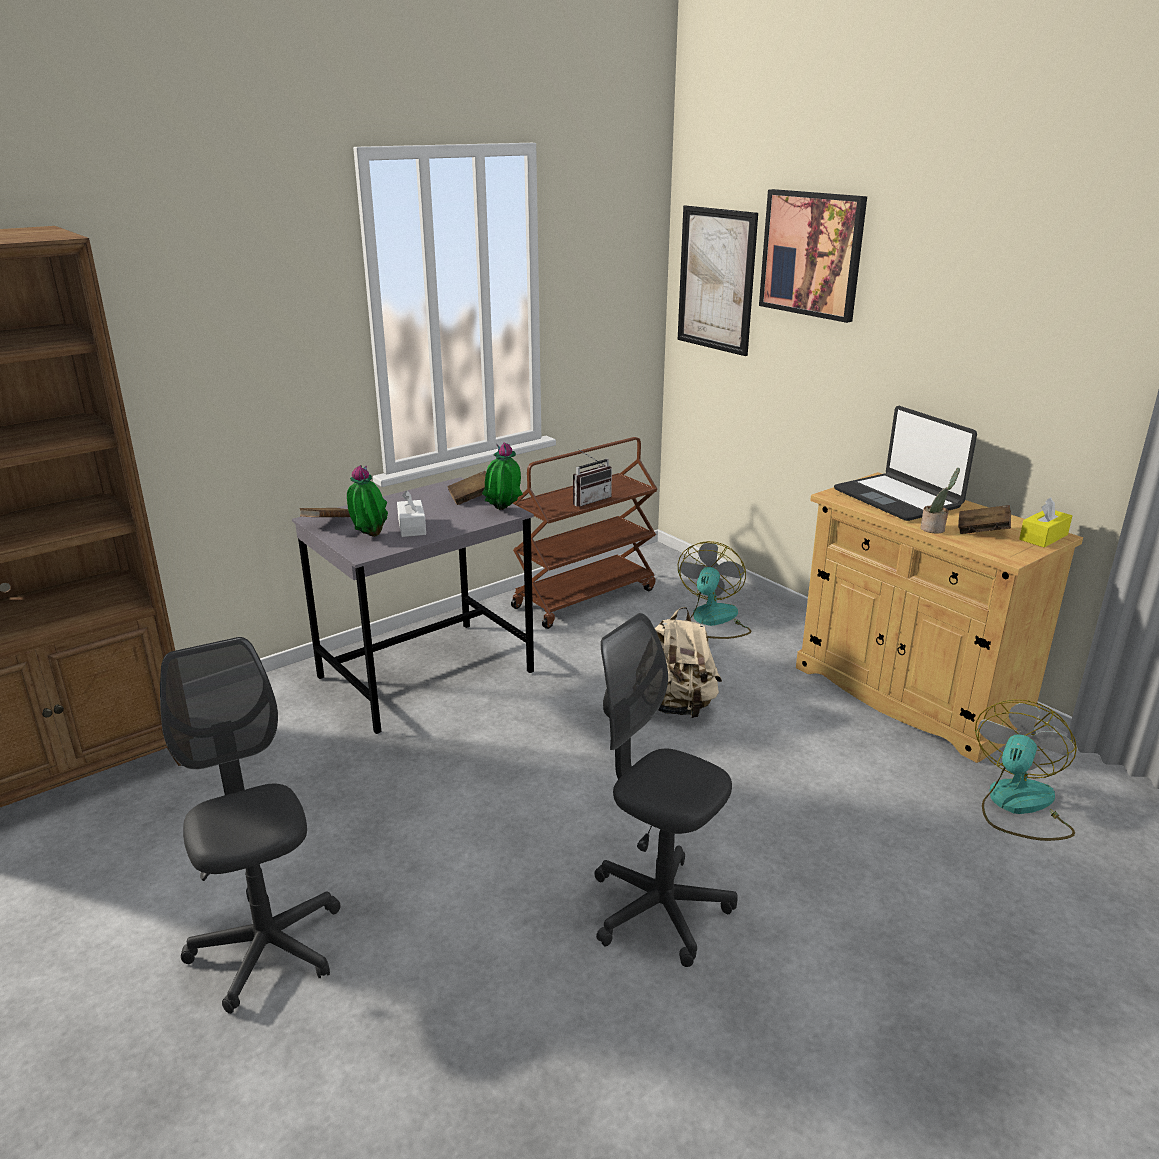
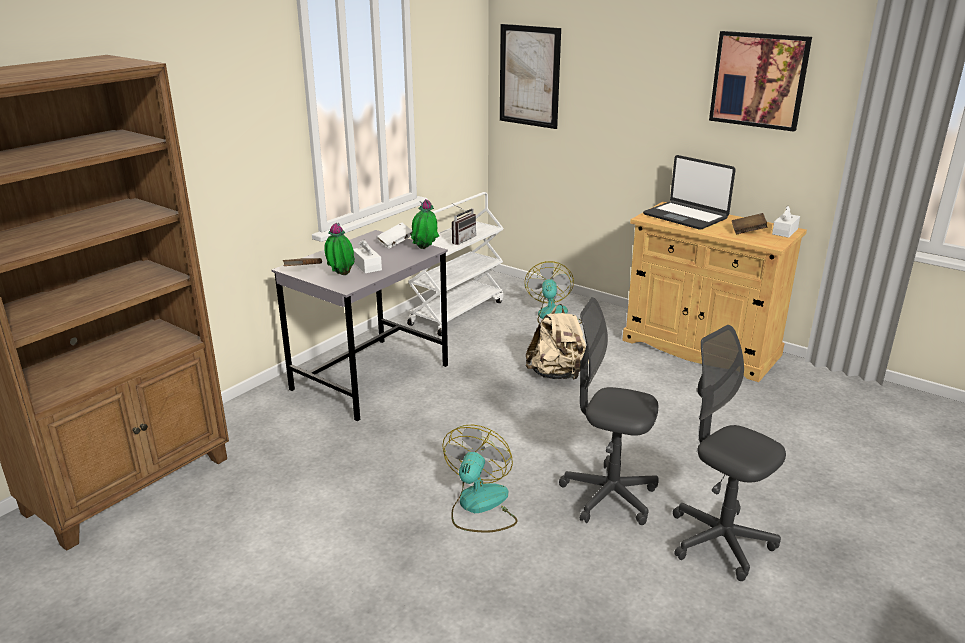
camera: 15 degrees left, 0 degrees up
grey office chair [160,637,340,1014] -> grey office chair moved to [673,325,786,581]
brown book [447,471,486,505] -> white book [377,222,412,249]
brown cart [511,437,658,629] -> white cart [407,192,504,336]
picture [759,189,867,323] -> picture moved to [709,31,812,132]
potted plant [920,468,960,534] -> none
fan [975,699,1077,841] -> fan moved to [442,425,518,533]
yellow tissue box [1019,497,1072,548] -> white tissue box [772,206,800,238]

